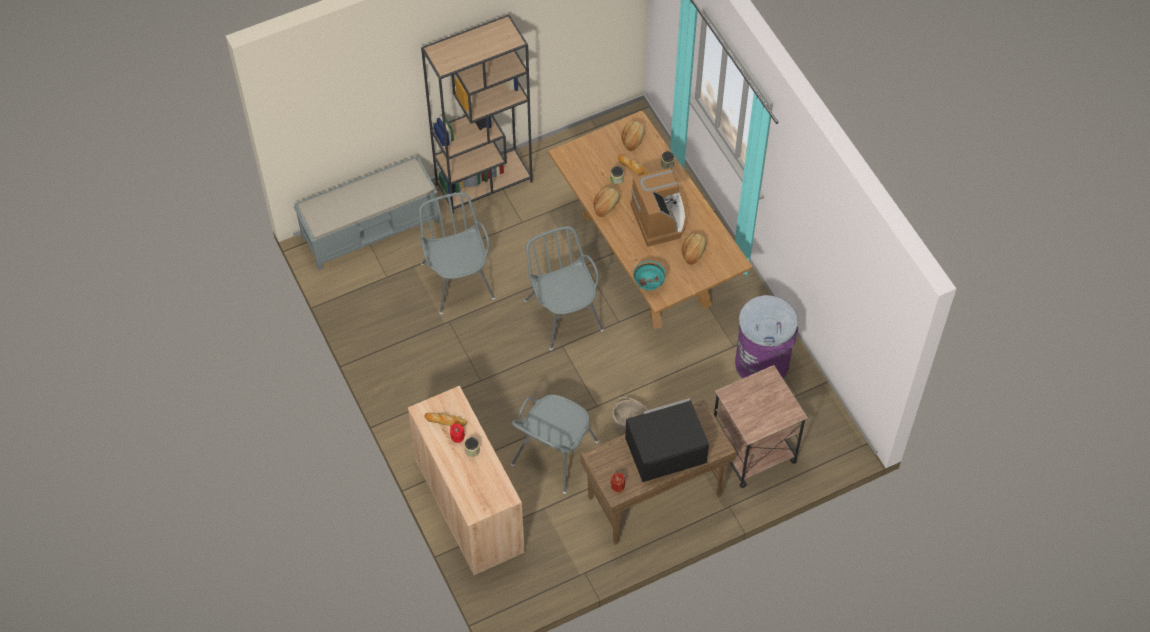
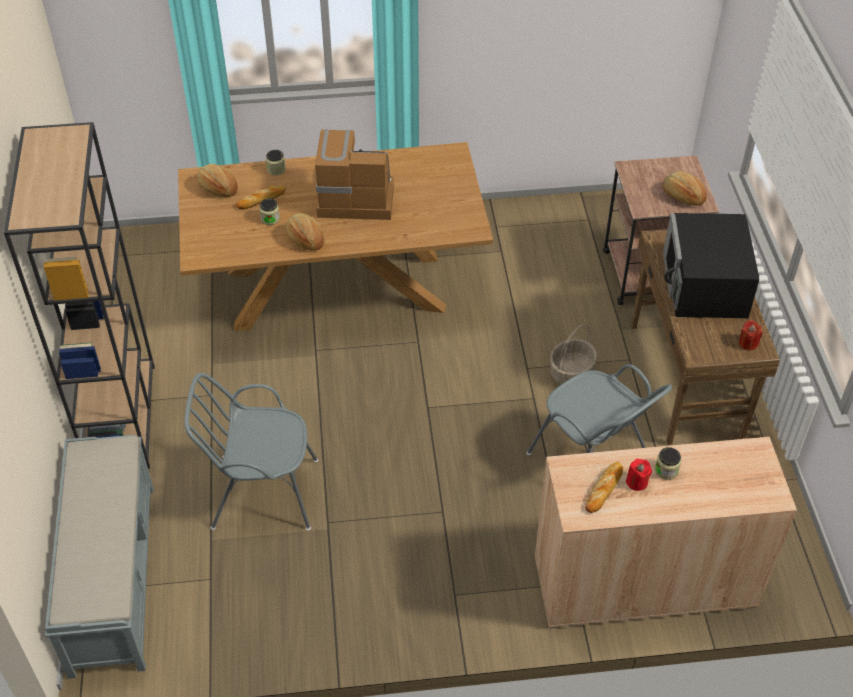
camera: 70 degrees left, 10 degrees down
grey chair [524,226,604,350] -> none
turquoise bowl [633,261,666,290] -> none
bread [681,233,707,265] -> bread moved to [663,171,707,206]
purple trash can [735,295,798,379] -> none

